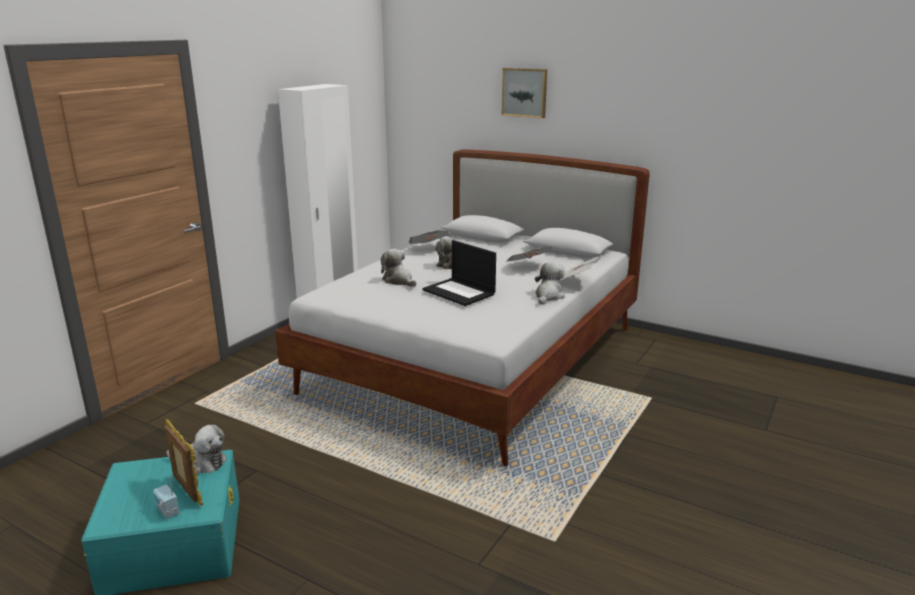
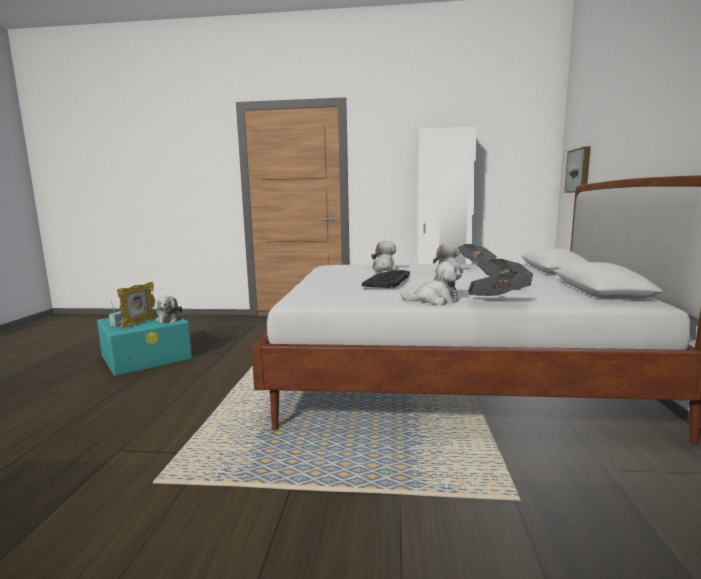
camera: 65 degrees right, 10 degrees down
laptop [422,240,496,306] -> keyboard [362,270,410,288]
picture [502,68,547,118] -> picture moved to [564,146,591,193]

